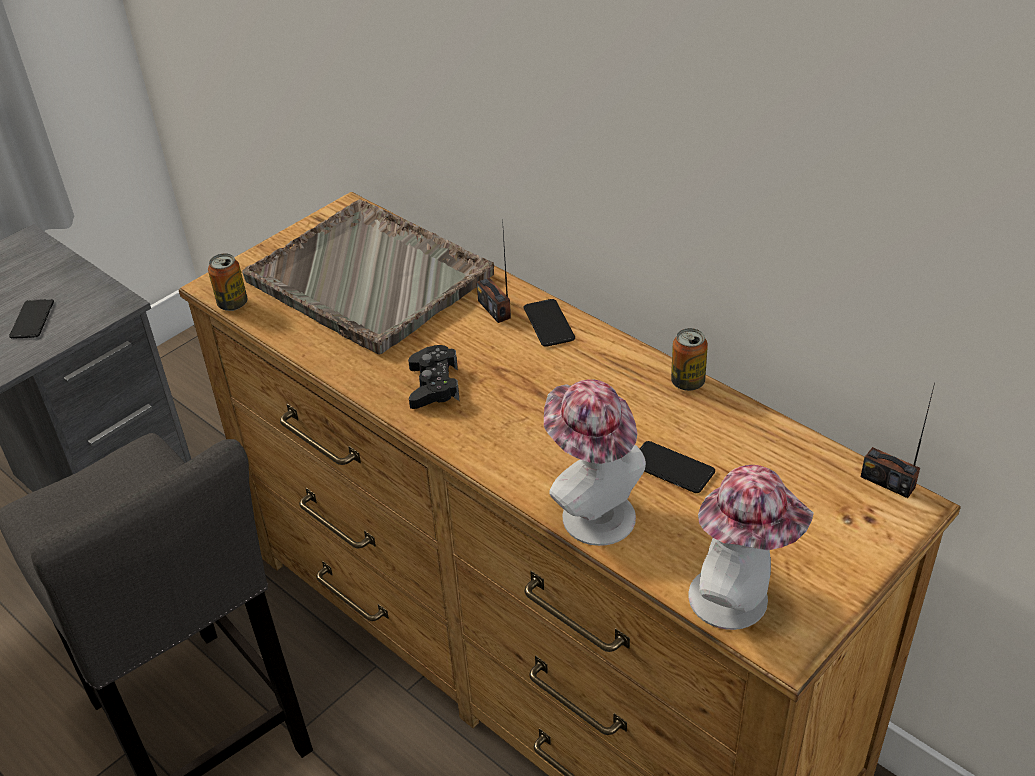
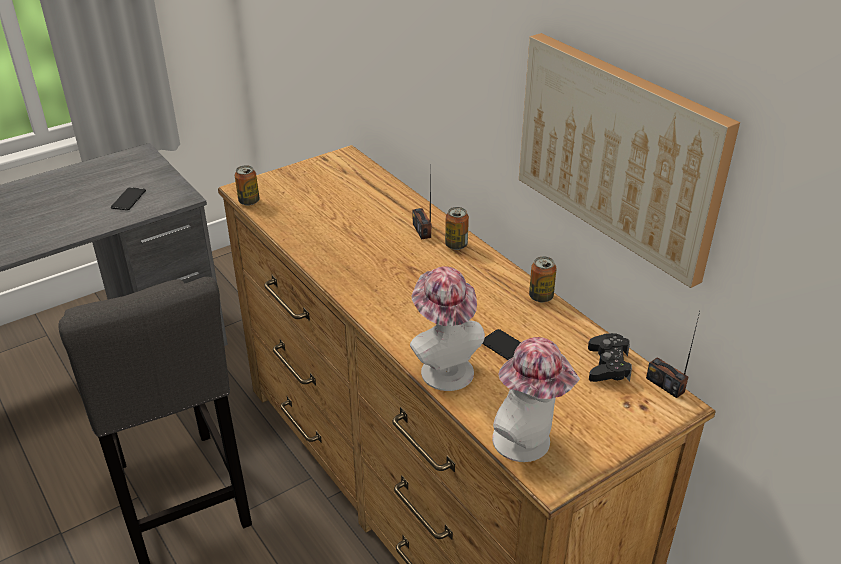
camera: 10 degrees right, 5 degrees down
grey tray [242,199,494,354] -> none
black game controller [408,345,459,409] -> black game controller moved to [588,333,632,382]
phone [524,299,575,347] -> can [445,207,469,250]
none -> picture [519,33,740,288]

